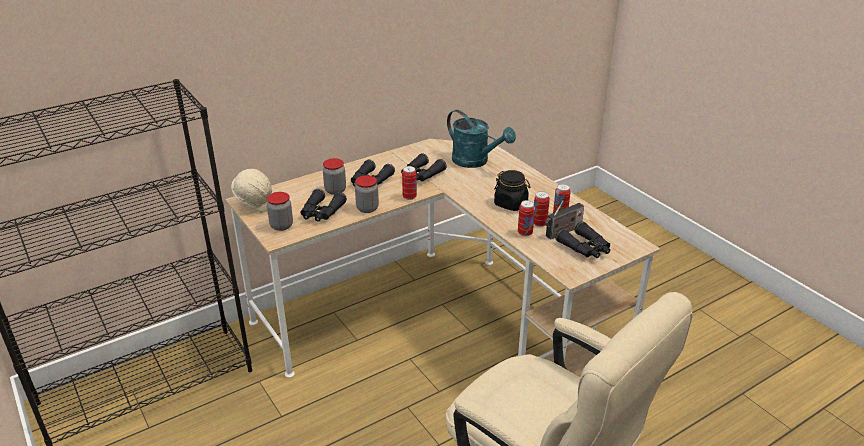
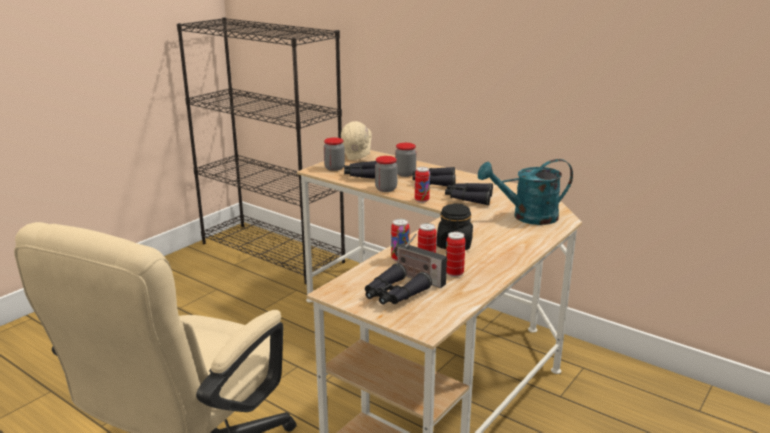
camera: 70 degrees right, 10 degrees down
turquoise watering can [447,110,516,168] -> turquoise watering can turned 60 degrees clockwise [478,159,573,225]

